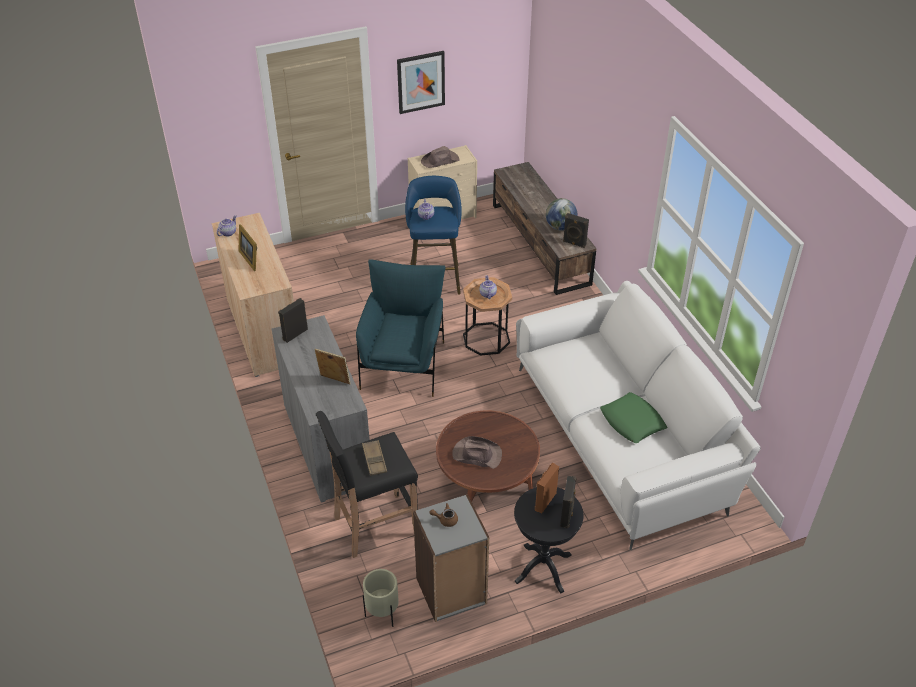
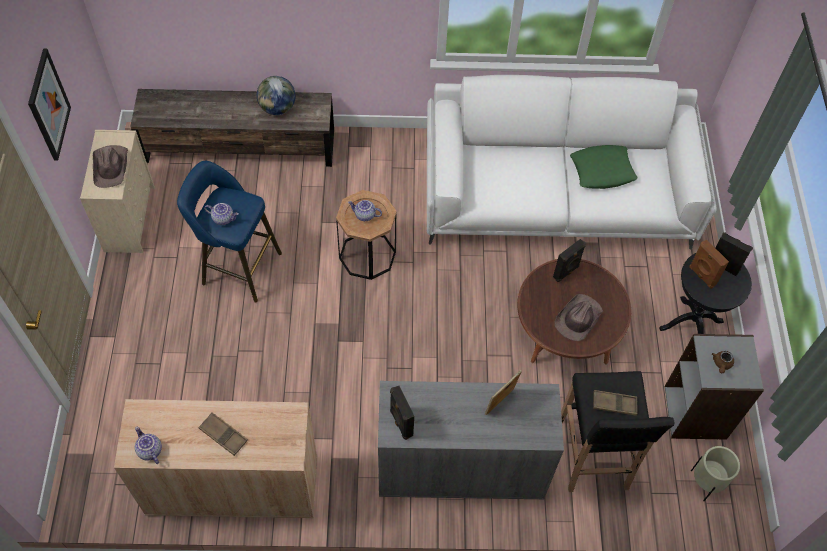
camera: 70 degrees left, 15 degrees up
picture frame [239,224,257,271] -> brown tray [198,412,248,456]
blue armchair [356,259,445,397] -> none
black speaker [563,213,589,248] -> black speaker moved to [553,239,586,282]

